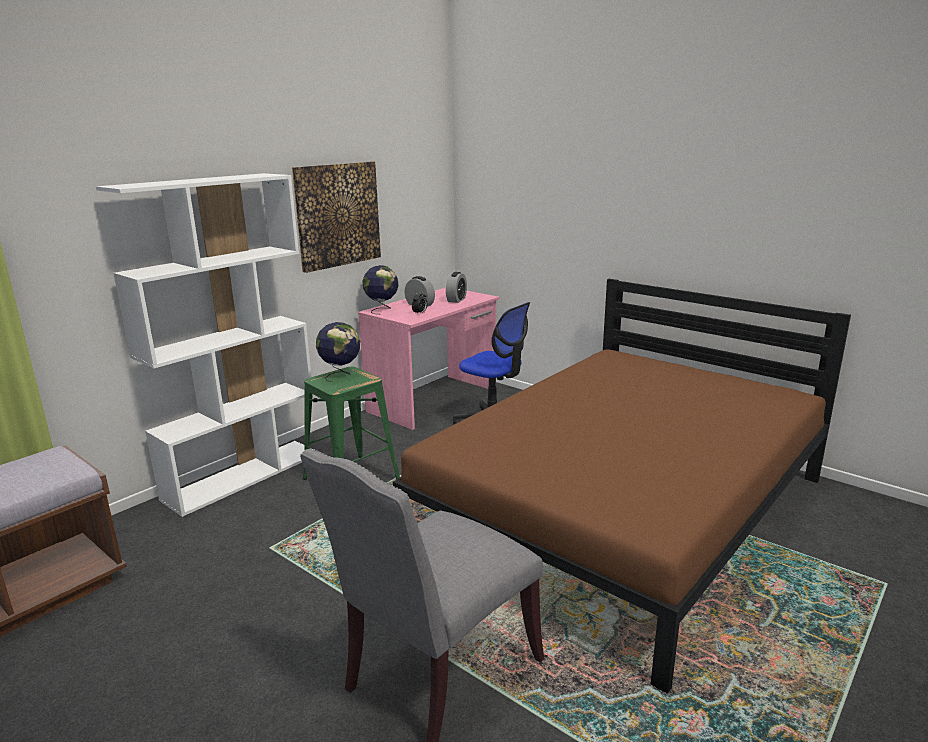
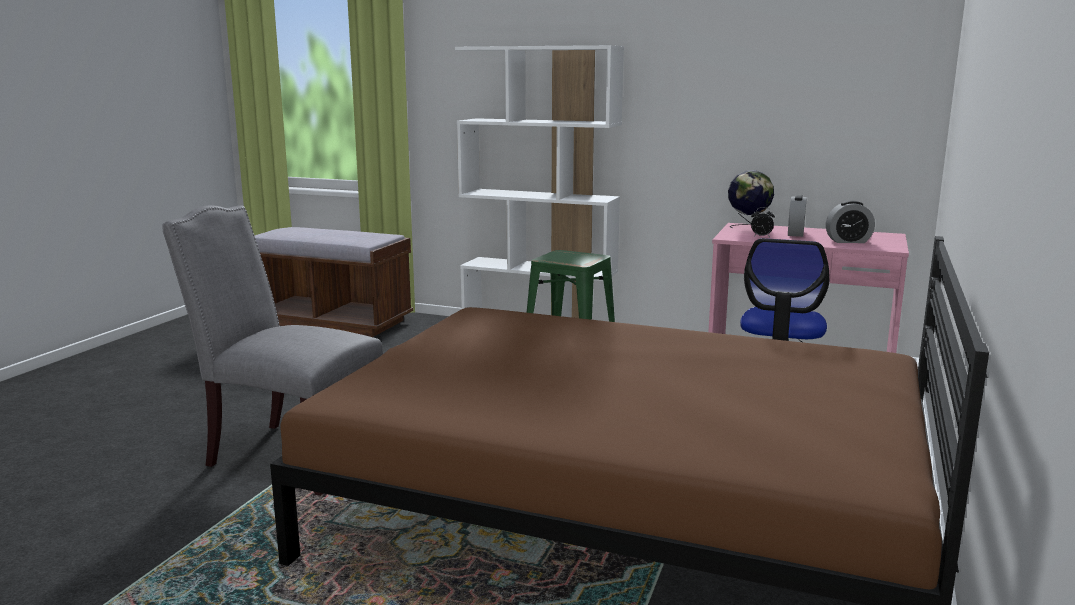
camera: 70 degrees right, 5 degrees down
picture [292,162,381,273] -> none
globe [316,322,360,382] -> none

